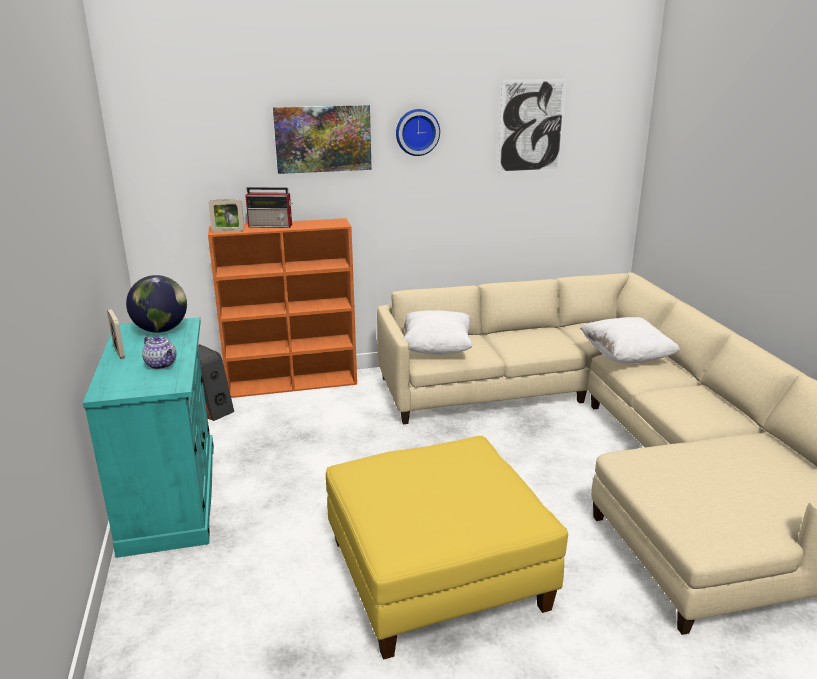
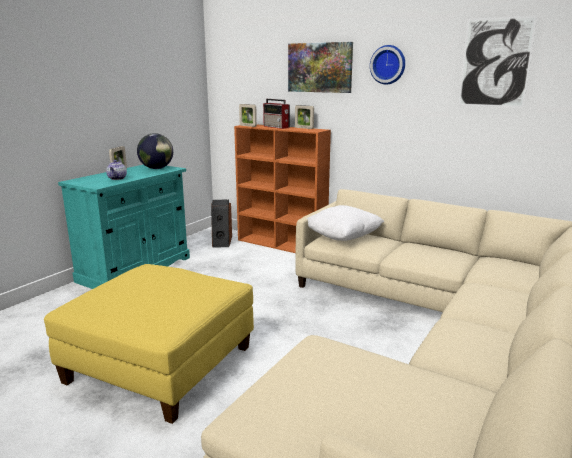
camera: 45 degrees right, 5 degrees down
white pillow [580,317,680,363] -> none
none -> picture frame [295,105,314,129]

